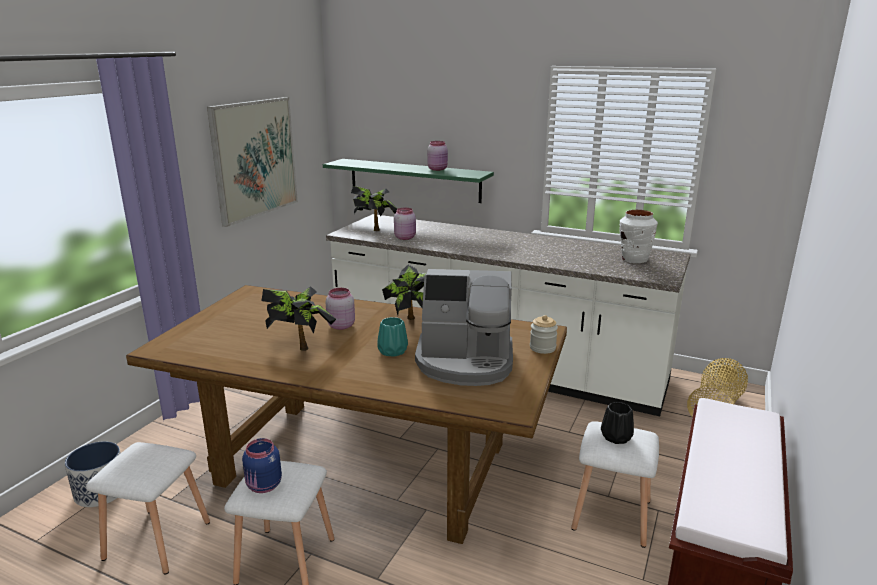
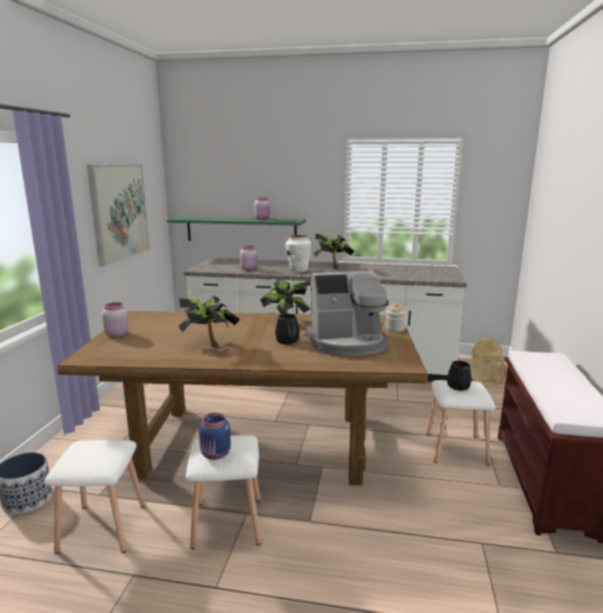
camera: 15 degrees left, 5 degrees down
pink jar [326,288,355,330] -> pink jar moved to [102,302,129,337]
potted plant [351,186,397,231] -> potted plant moved to [314,234,354,269]
turquoise vase [377,317,408,357] -> black vase [275,314,299,344]
white vase [619,210,658,263] -> white vase moved to [285,235,311,272]

